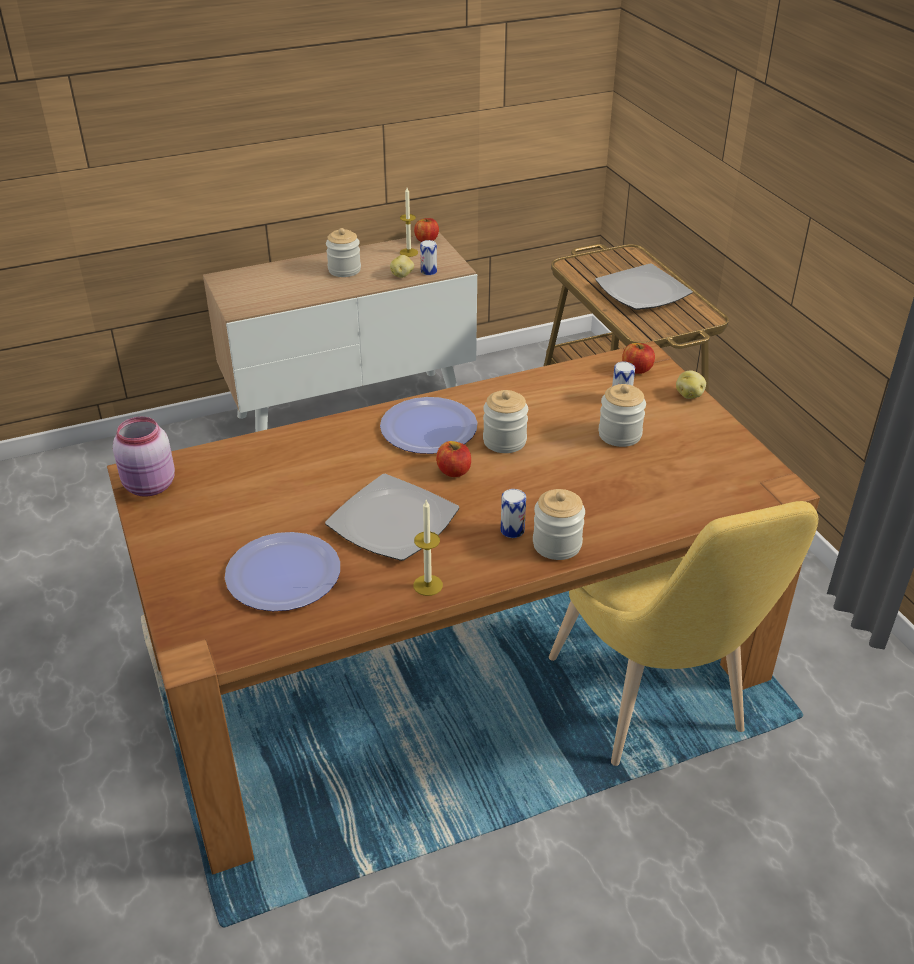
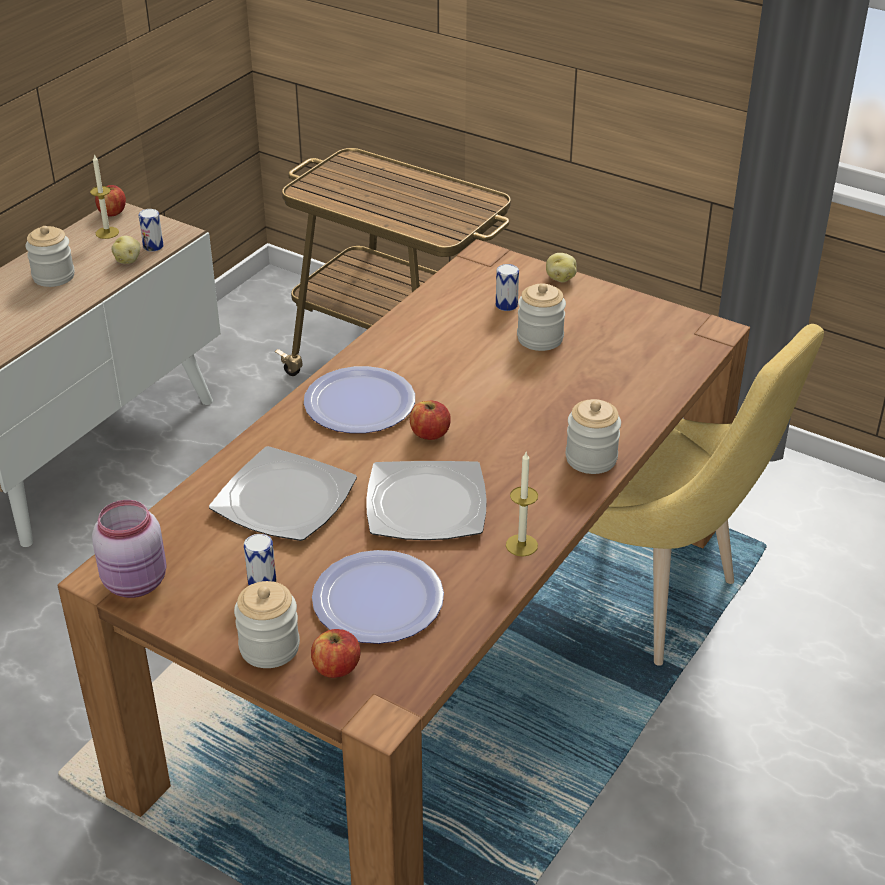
camera: 35 degrees left, 0 degrees up
jar [483,390,528,453] -> jar moved to [234,581,300,668]
can [501,489,526,538] -> can moved to [244,534,276,585]
plate [595,264,693,310] -> plate moved to [209,446,357,541]
apple [622,343,655,374] -> apple moved to [311,629,360,678]

